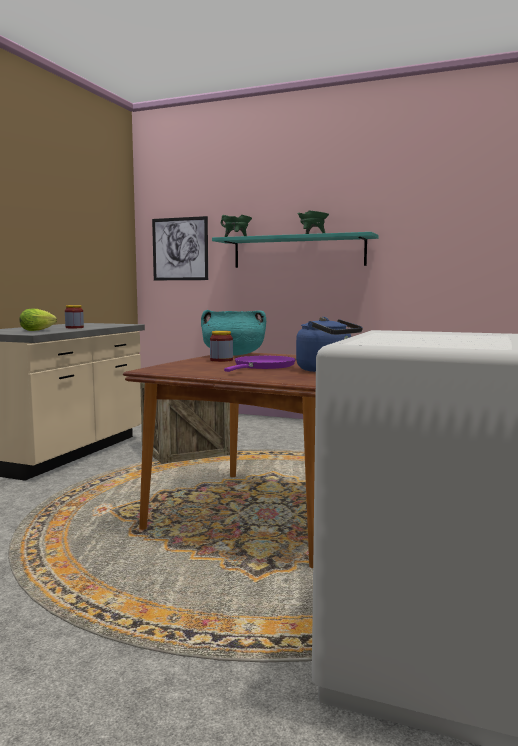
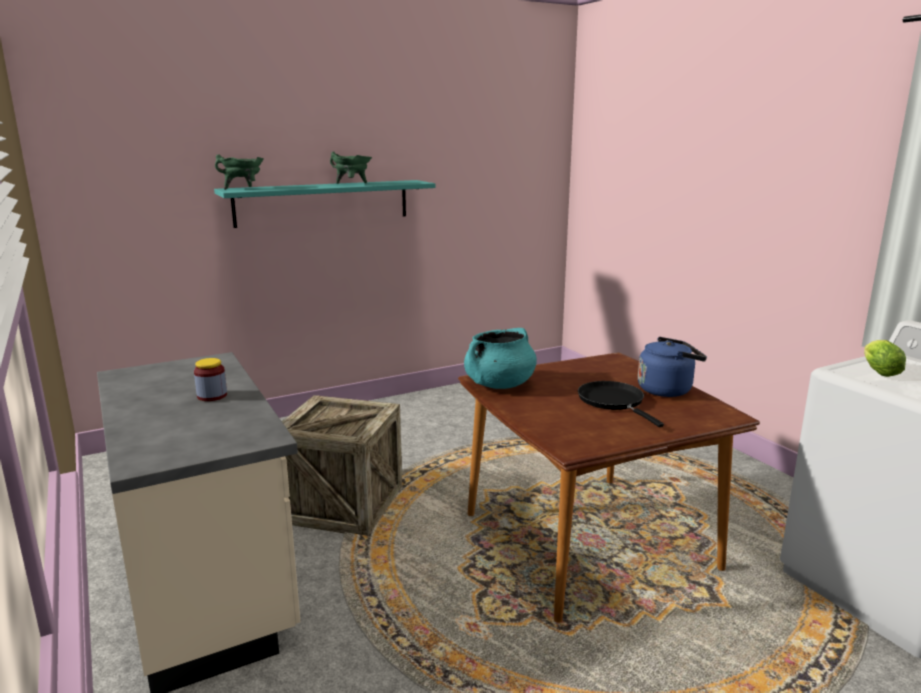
camera: 50 degrees left, 10 degrees up
lettuce [20,309,57,331] -> lettuce moved to [864,340,906,377]
picture [152,216,208,280] -> none
jar [210,331,233,362] -> none
purple frying pan [224,356,296,372] -> black frying pan [578,381,664,427]

